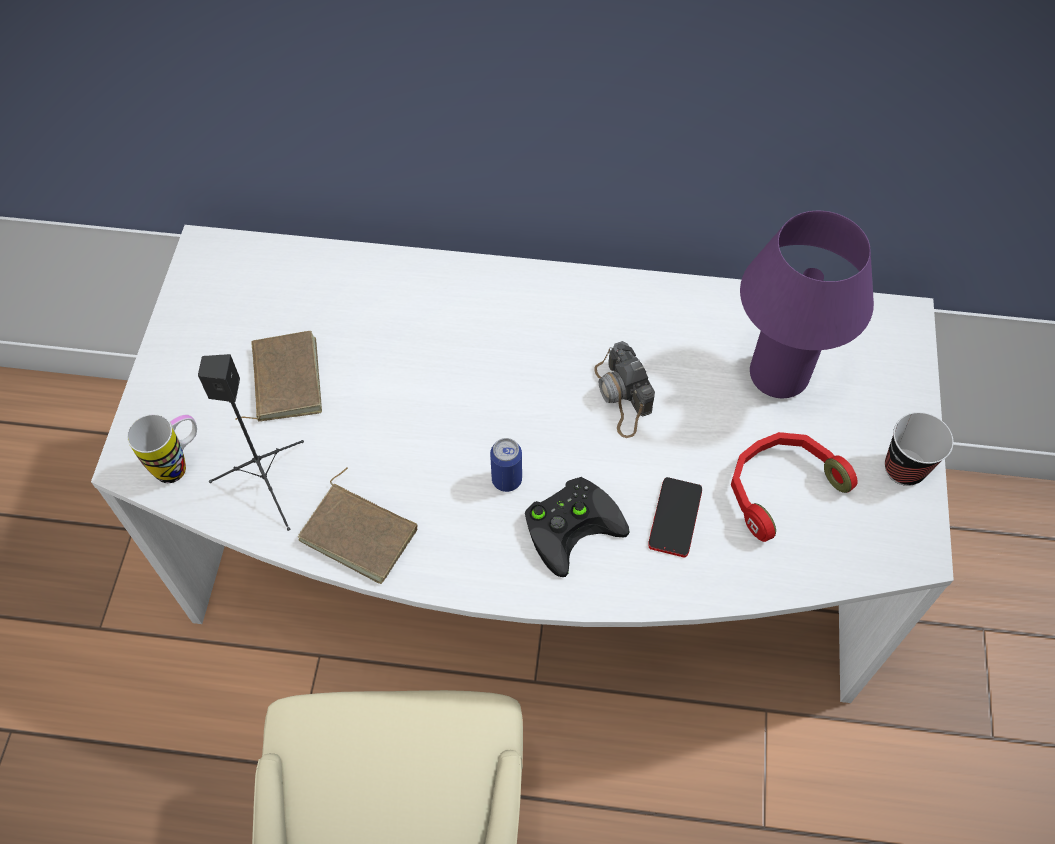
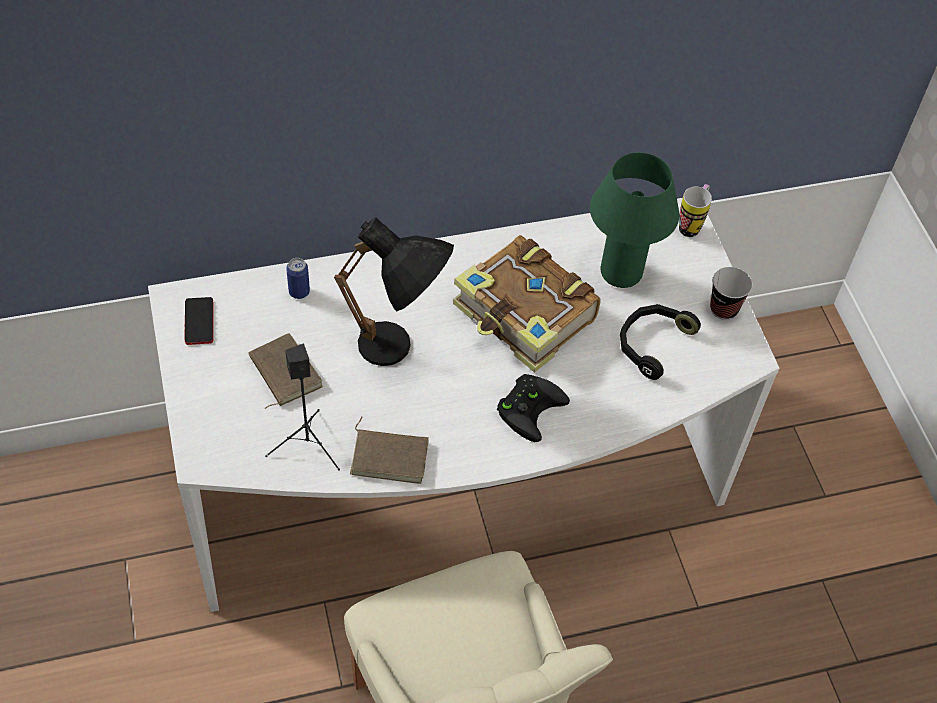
camera: 25 degrees left, 5 degrees down
mug [127,414,197,483] -> mug moved to [679,184,712,237]
can [490,438,522,492] -> can moved to [286,258,310,299]
camera [594,341,655,438] -> book [453,235,601,373]
phone [648,477,702,558] -> phone moved to [184,297,214,345]
red headphones [731,432,858,542] -> black headphones [620,304,701,380]
purple table lamp [740,211,874,398] -> green table lamp [590,152,679,288]
none -> black table lamp [334,217,454,366]

